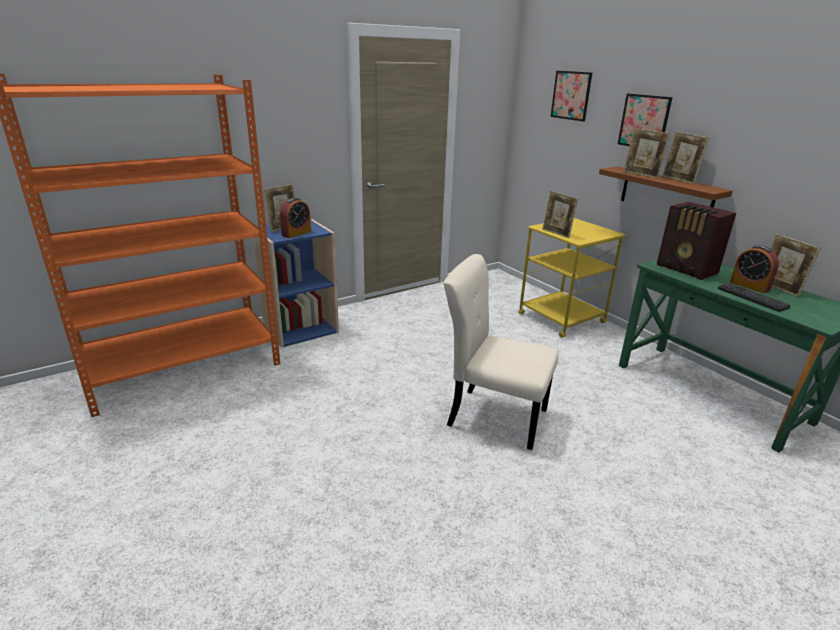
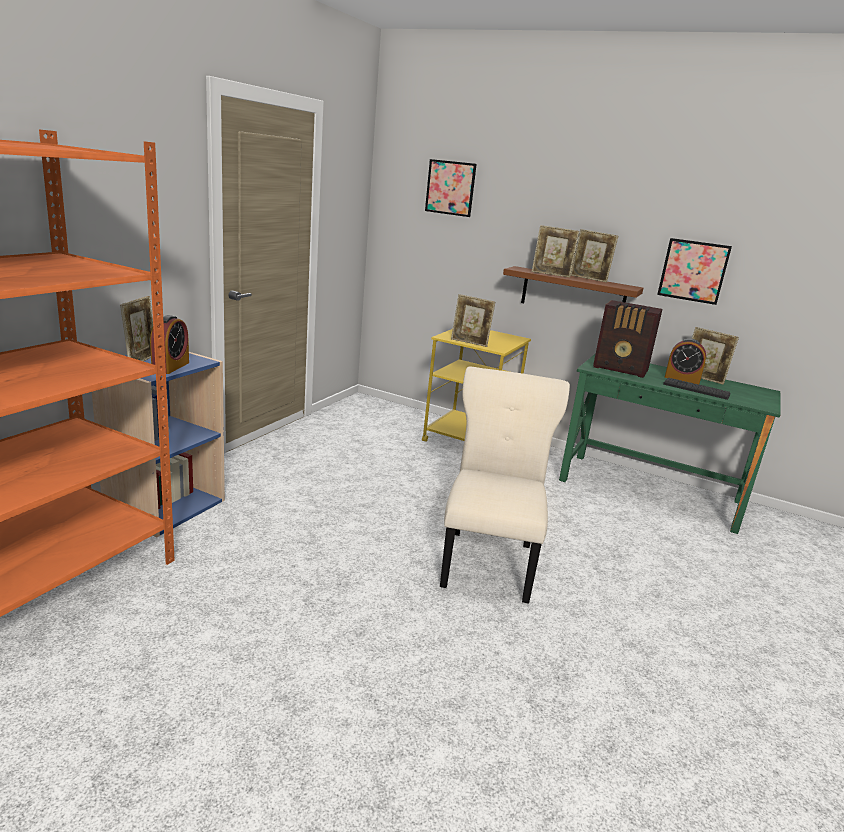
camera: 30 degrees left, 5 degrees down
beige chair [443,254,558,450] -> beige chair turned 105 degrees clockwise [440,367,570,604]
picture [618,94,673,146] -> picture moved to [657,238,732,305]

